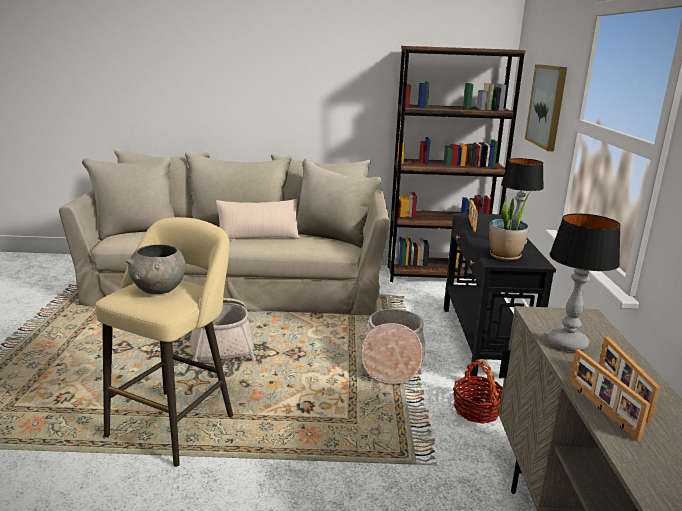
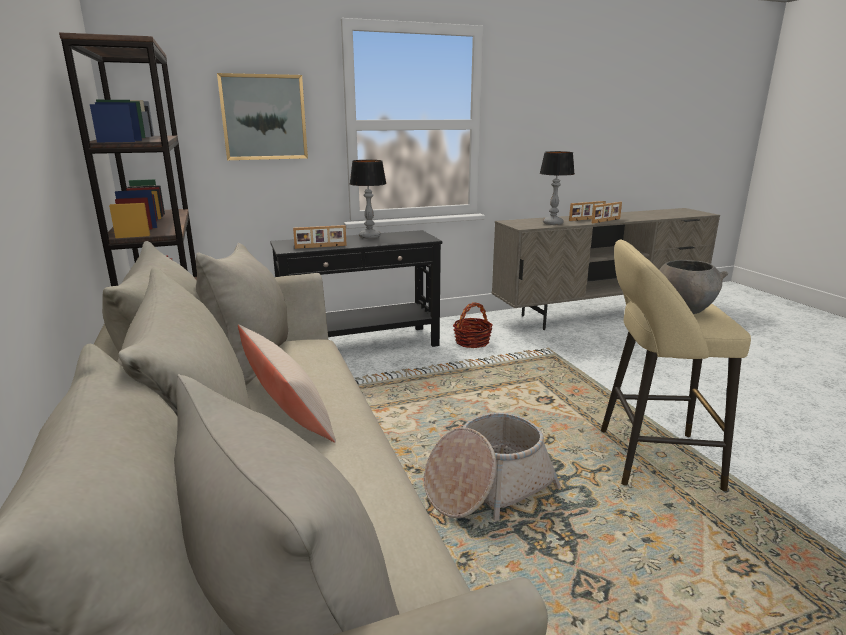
camera: 110 degrees left, 0 degrees up
basket [360,309,425,385] -> none
potted plant [489,191,532,261] -> none

